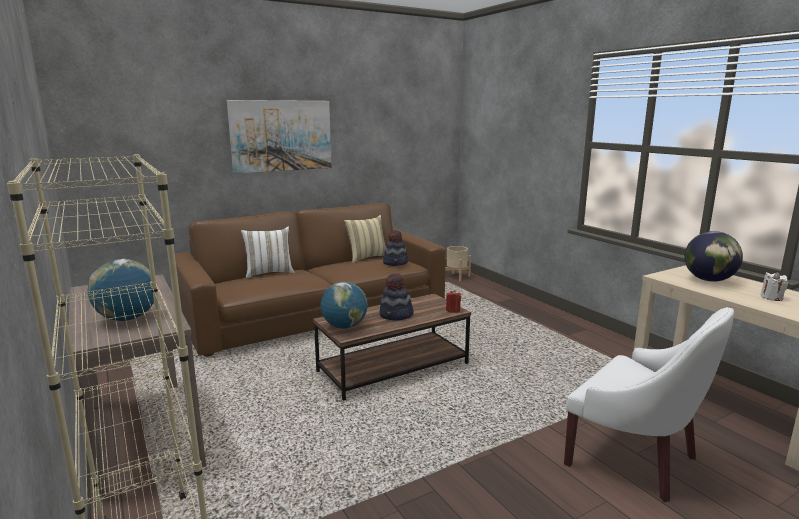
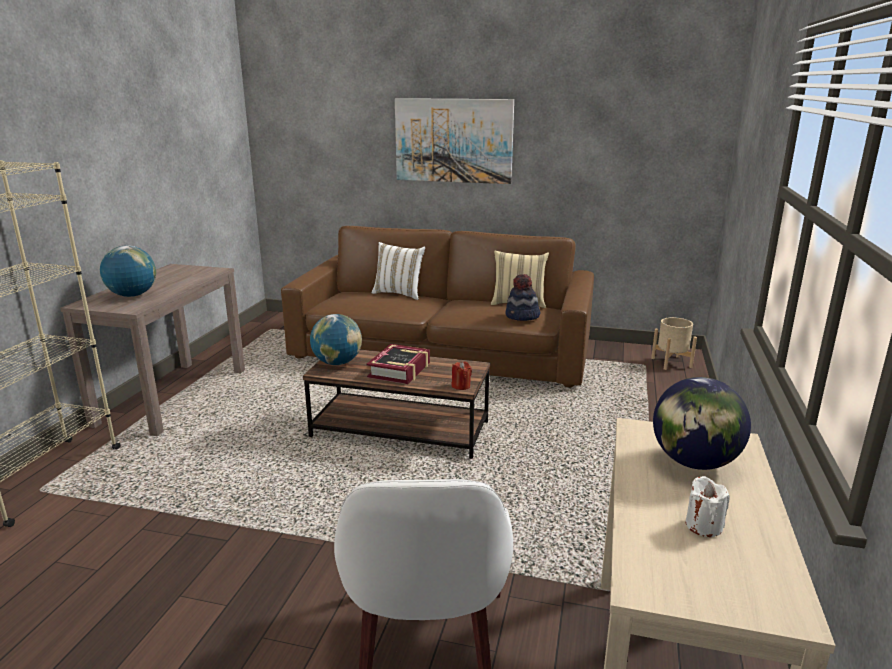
camera: 45 degrees right, 5 degrees up
hat [379,273,414,321] -> book [366,344,430,384]

